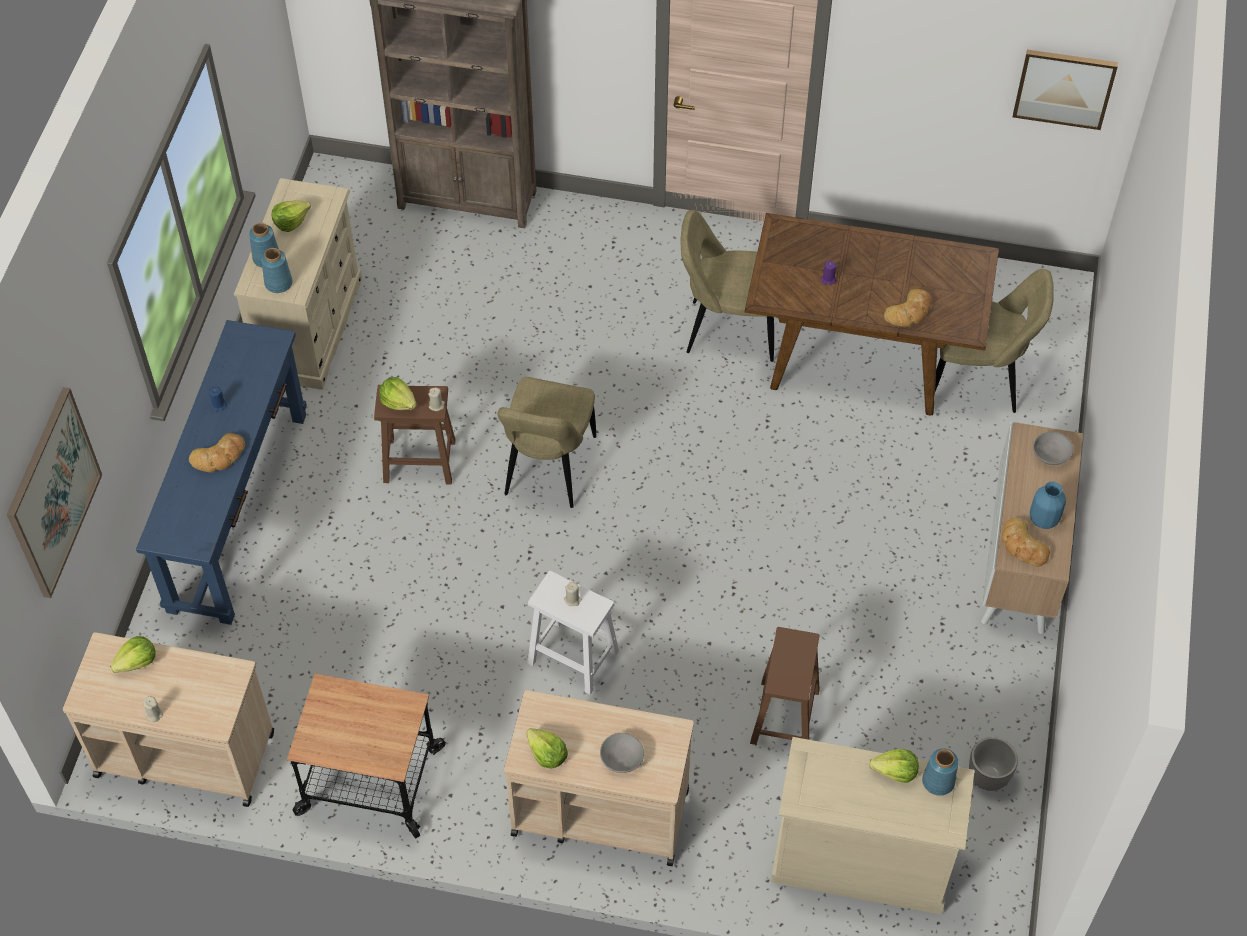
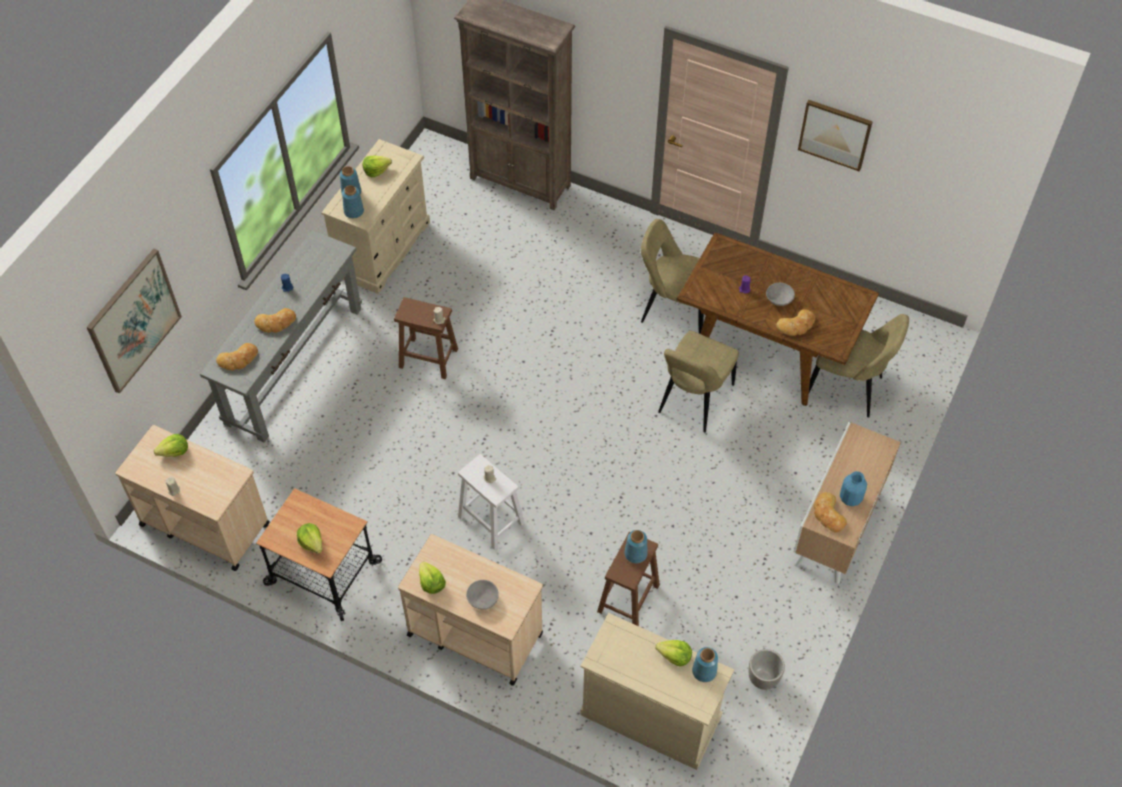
camera: 15 degrees right, 0 degrees up
blue console table [136,320,307,625] -> grey console table [200,230,362,443]
lettuce [379,377,417,410] -> lettuce moved to [297,523,322,554]
beige chair [497,377,596,508] -> beige chair moved to [658,331,739,432]
picture [1013,49,1118,130] -> picture moved to [798,100,873,172]
grey bowl [1033,432,1073,465] -> grey bowl moved to [766,283,795,306]
none -> bread [216,343,258,371]
none -> blue vase [624,530,648,564]

